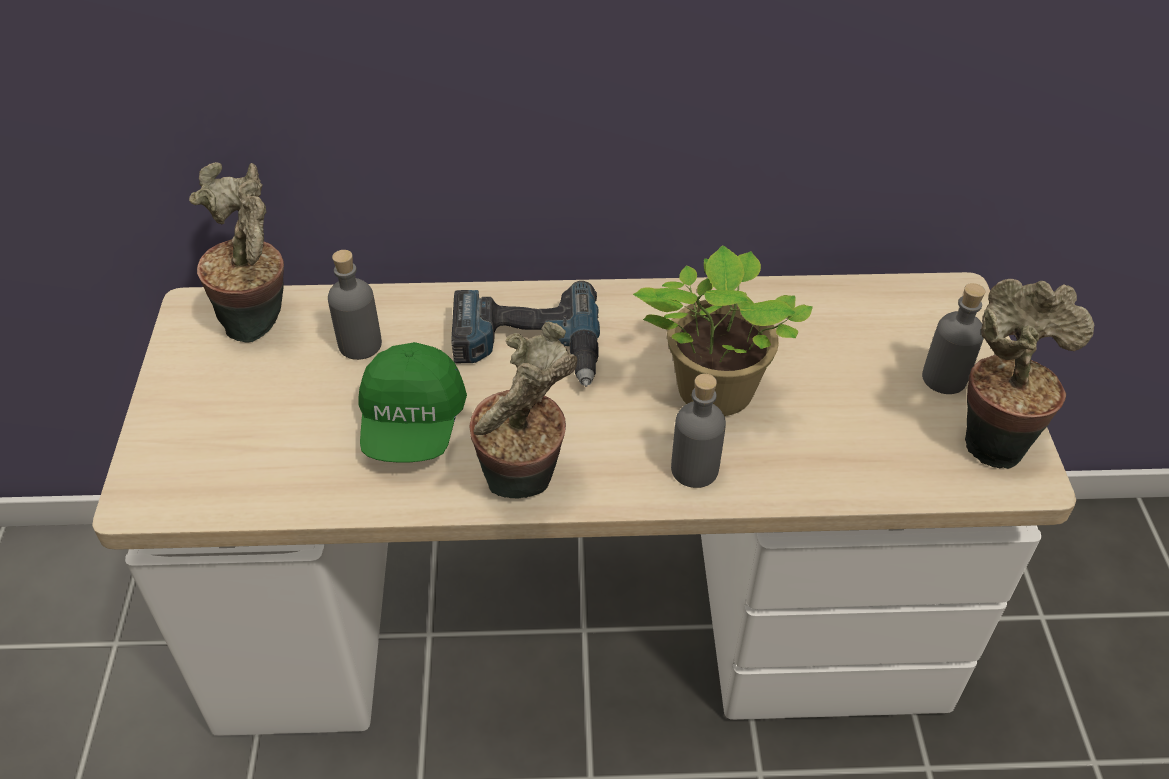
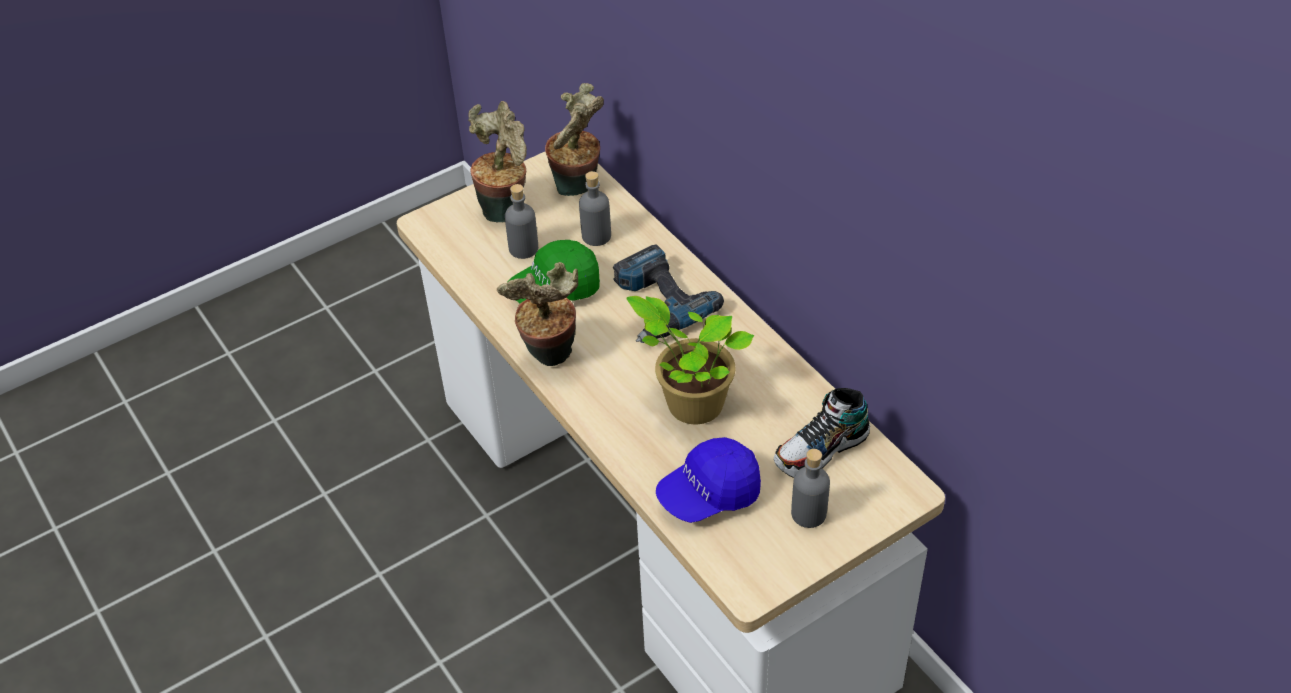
camera: 60 degrees right, 0 degrees up
grey bottle [671,374,726,488] -> grey bottle moved to [505,184,538,259]
potted plant [965,279,1095,469] -> potted plant moved to [468,101,527,222]
none -> blue cap [656,437,761,523]
none -> shoe [774,388,870,478]

